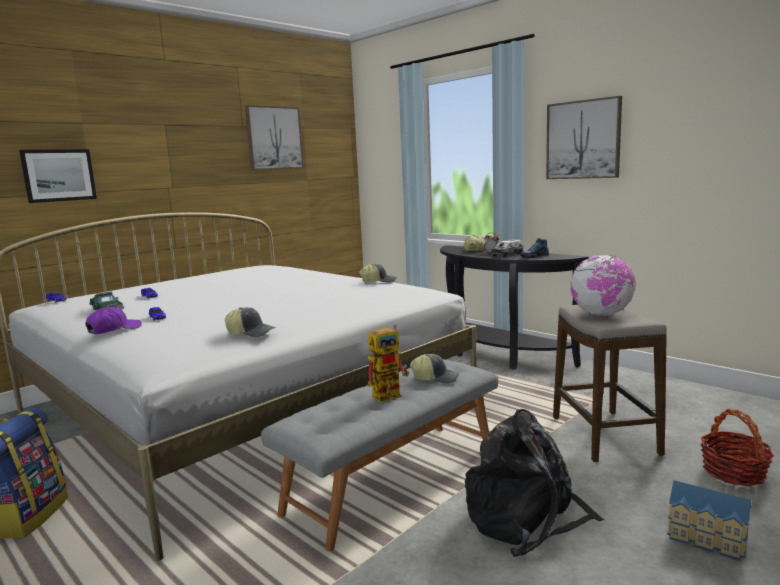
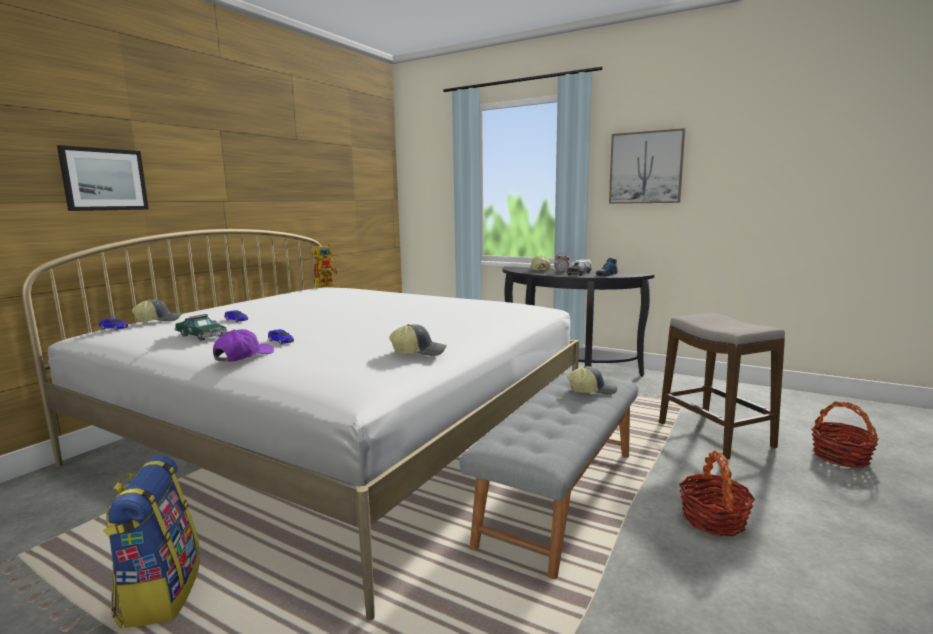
camera: 15 degrees left, 0 degrees up
picture [245,105,304,170] -> none
cap [359,264,396,283] -> cap moved to [132,299,182,322]
toy robot [368,324,409,402] -> toy robot moved to [313,243,338,288]
black backpack [465,409,604,557] -> basket [679,451,755,536]
globe [570,255,636,316] -> none
toy house [667,480,751,561] -> none

